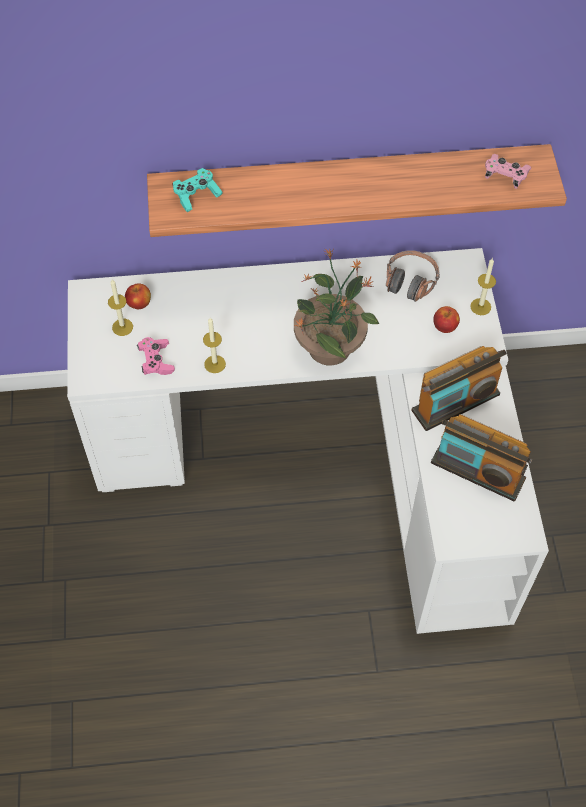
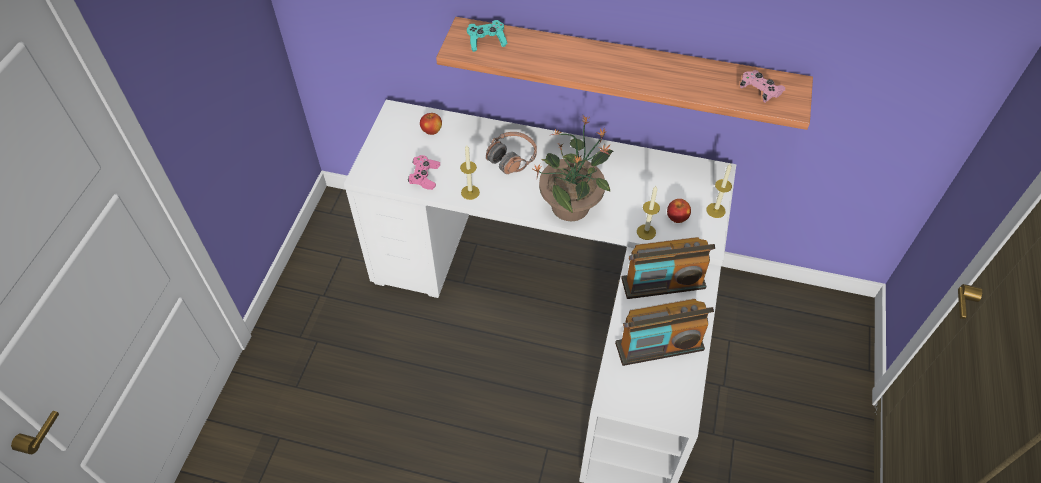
camera: 20 degrees right, 5 degrees down
candle [108,279,133,336] -> candle moved to [637,186,660,240]
headphones [386,250,440,302] -> headphones moved to [486,132,537,174]
radio [431,414,532,501] -> radio turned 60 degrees counterclockwise [615,299,714,366]

